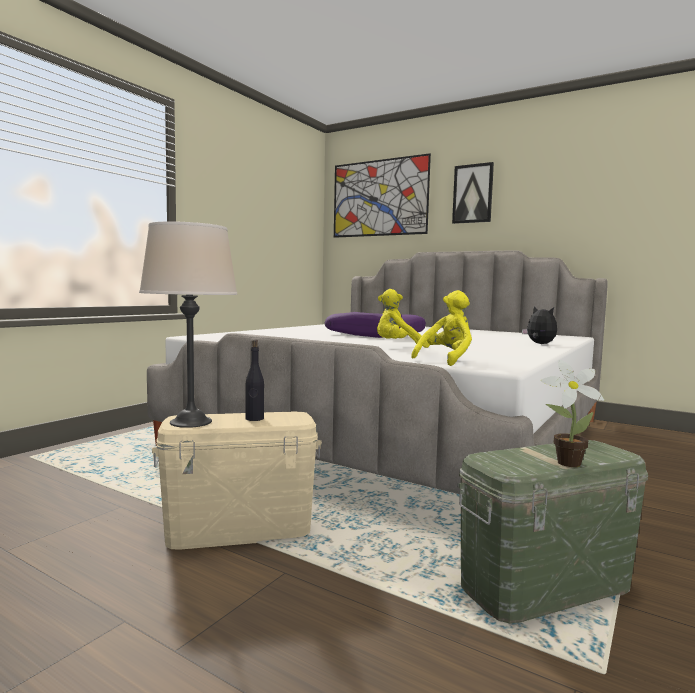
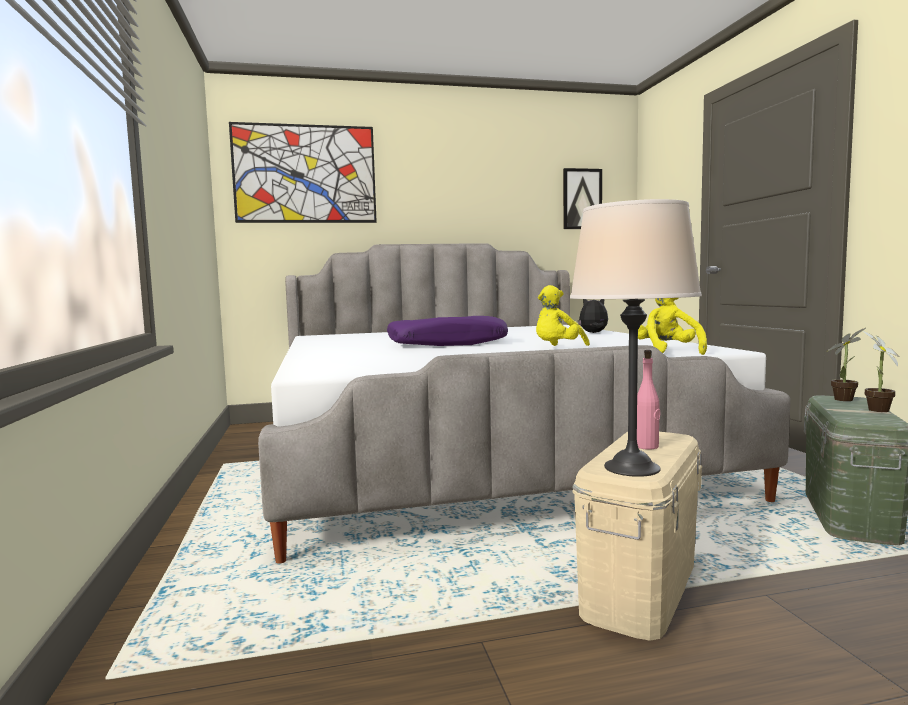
camera: 45 degrees left, 0 degrees up
black bottle [246,340,264,421] -> pink bottle [637,350,660,450]
picture [452,162,494,224] -> picture moved to [563,168,602,229]
none -> potted plant [827,328,866,401]

